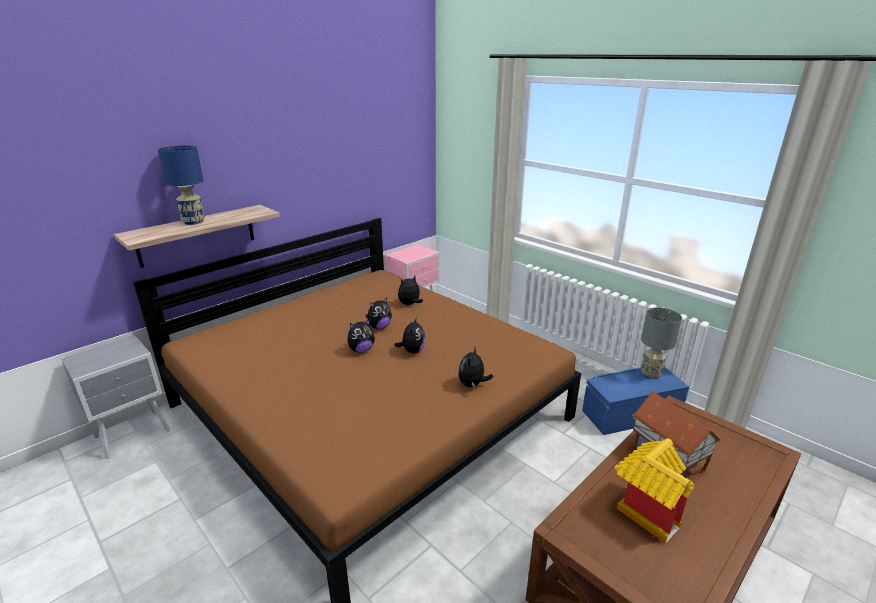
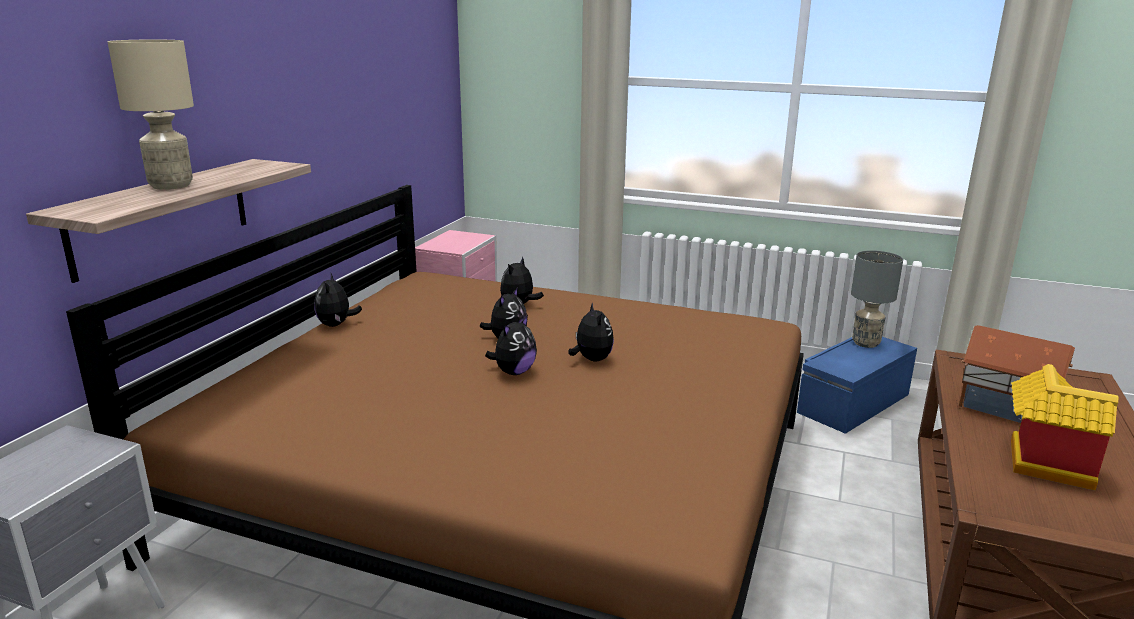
camera: 25 degrees left, 5 degrees down
blue table lamp [158,145,205,225] -> beige table lamp [108,40,194,190]
plush toy [458,346,493,388] -> plush toy moved to [314,273,362,327]

